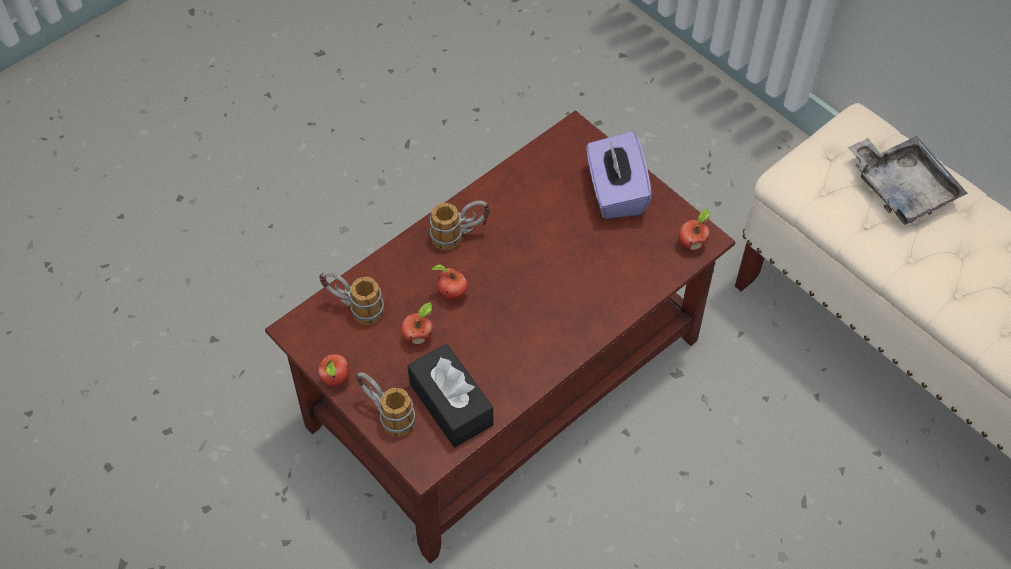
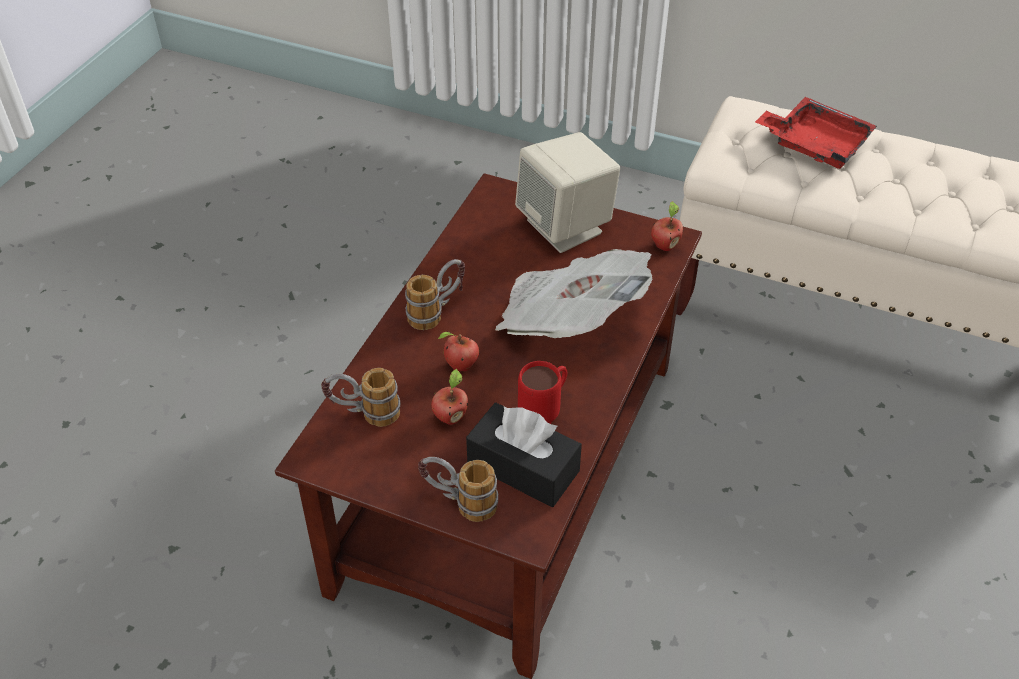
camera: 25 degrees left, 10 degrees down
apple [318,354,350,386] -> none
purple tissue box [586,131,652,219] -> beige speaker [515,132,620,253]
grey tray [848,136,968,225] -> red tray [755,97,877,169]
none -> newspaper [495,249,652,338]
none -> red mug [518,361,567,424]

